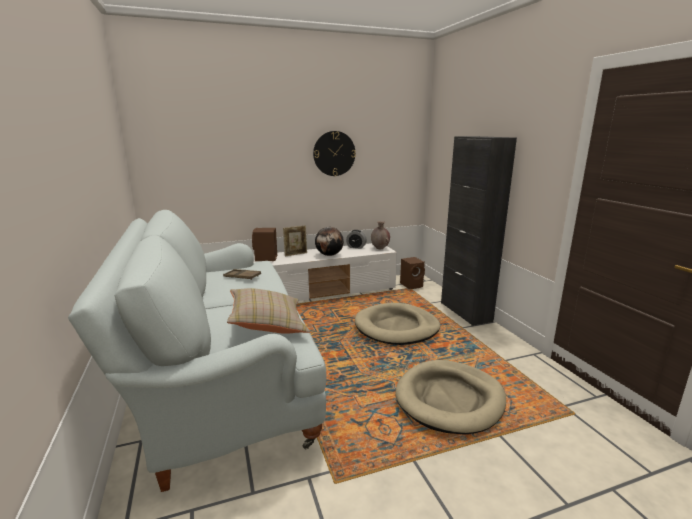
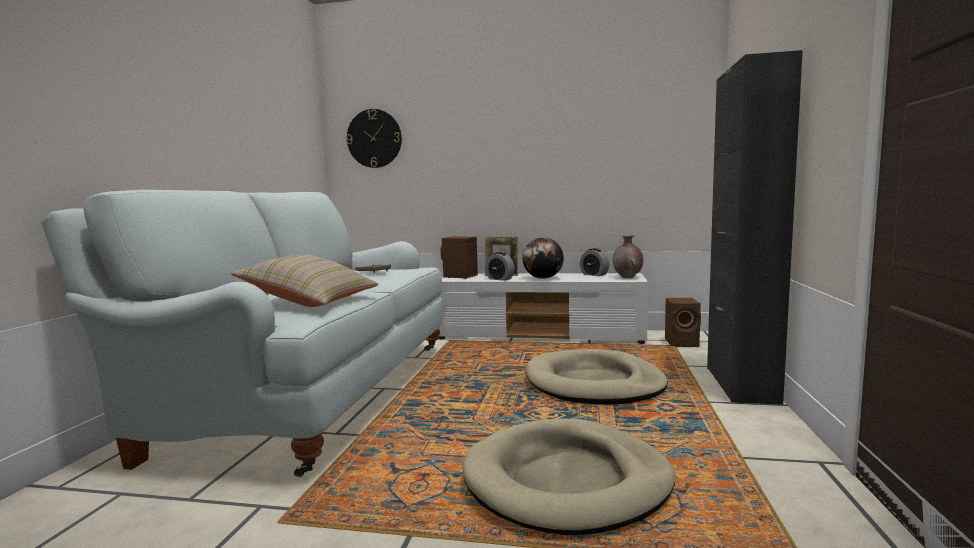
camera: 30 degrees right, 10 degrees down
wall clock [313,131,356,176] -> wall clock moved to [346,109,402,168]
none -> alarm clock [485,252,515,281]

